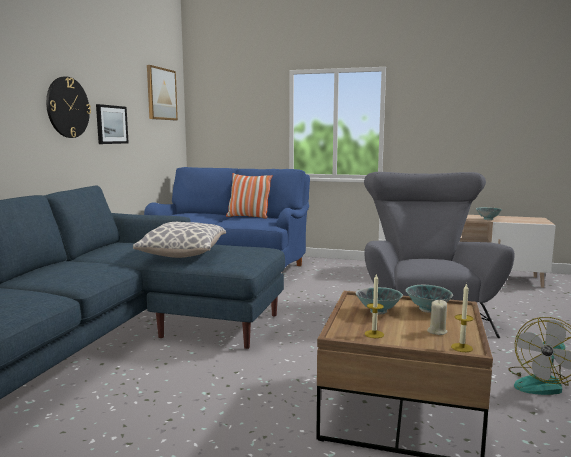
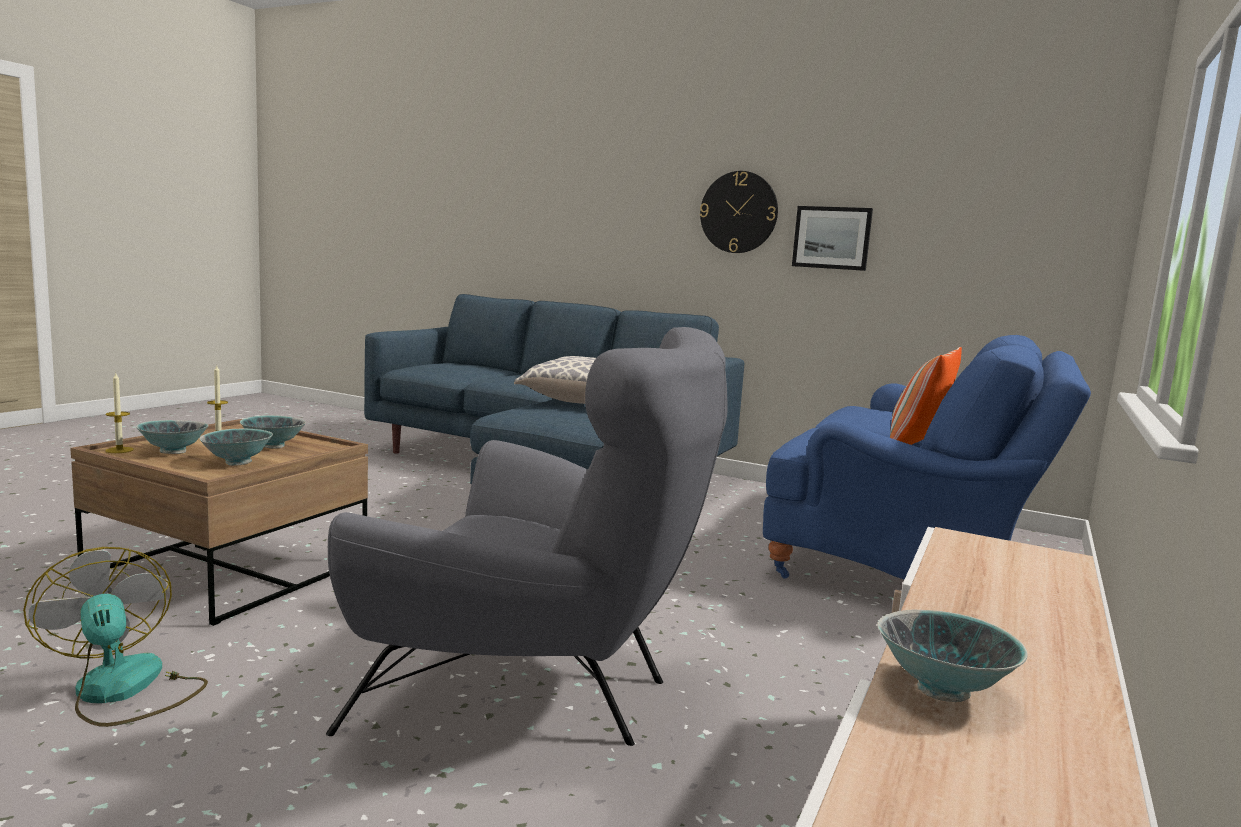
camera: 100 degrees right, 0 degrees up
picture [147,65,178,120] -> none
beige candle [427,300,448,335] -> bowl [136,420,208,454]

